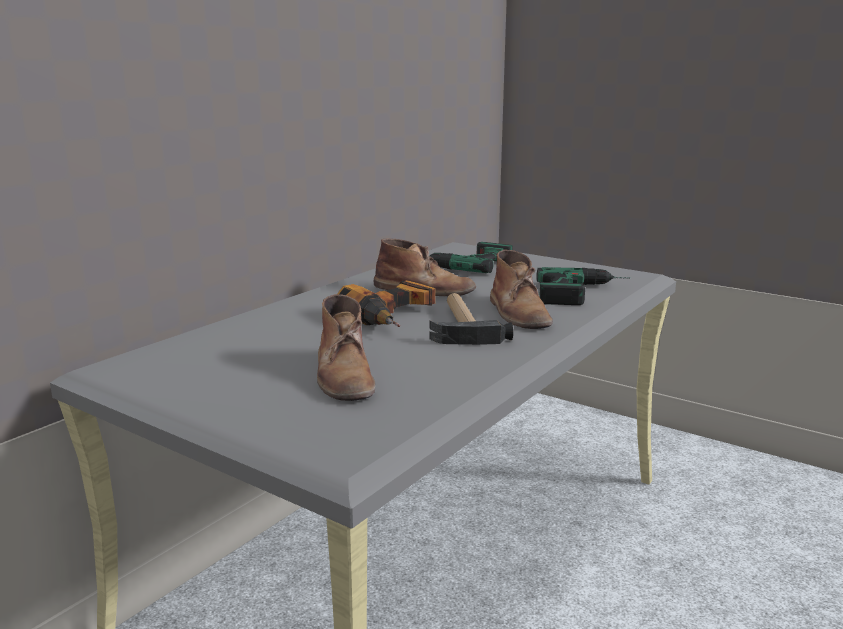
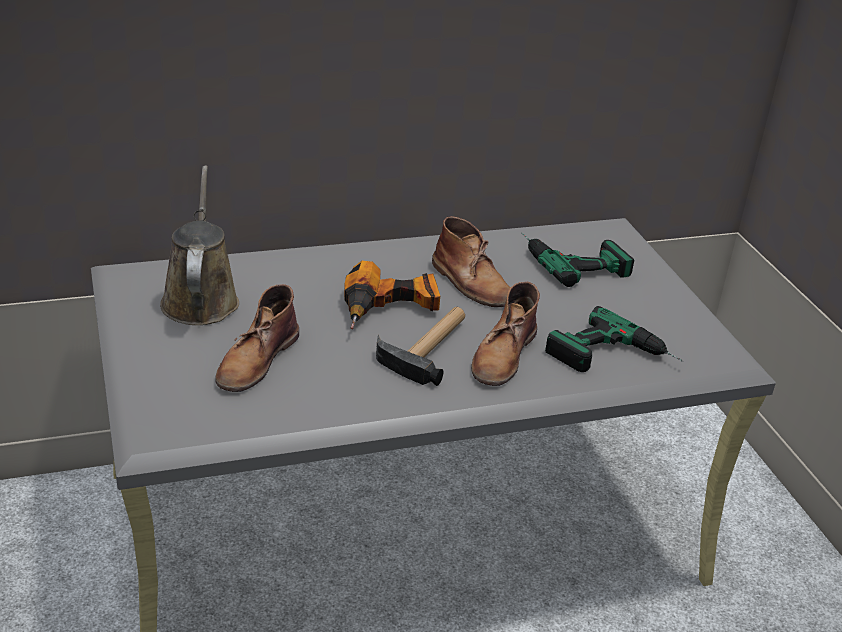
camera: 35 degrees right, 15 degrees up
none -> brown watering can [160,165,239,325]

